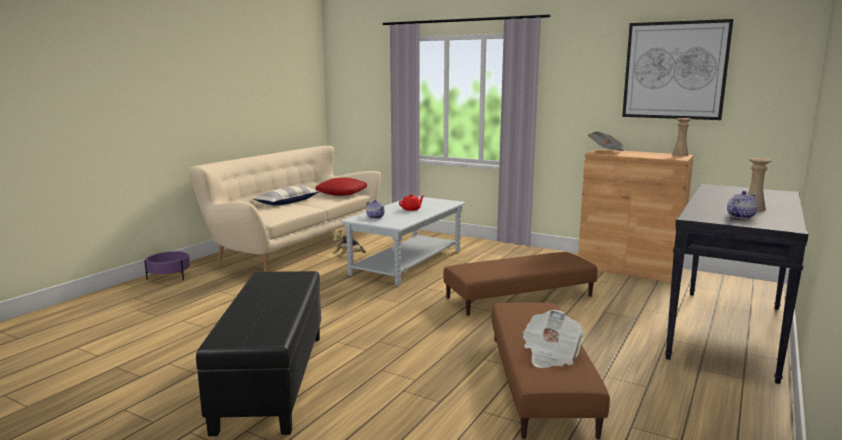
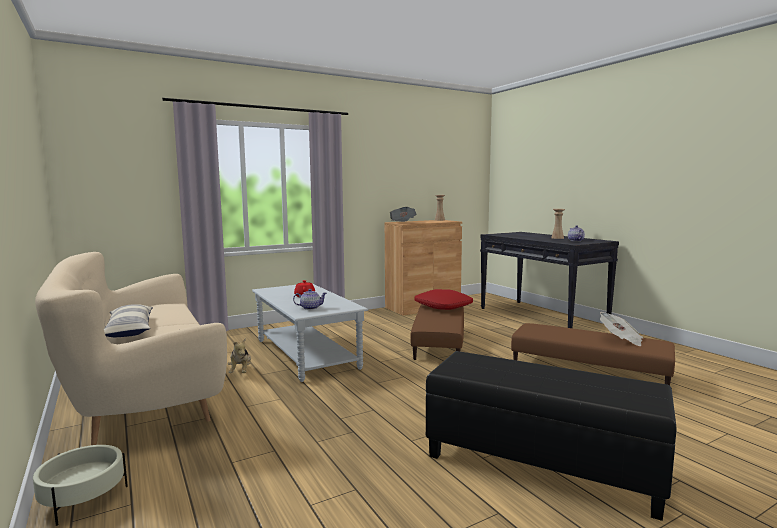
camera: 60 degrees left, 5 degrees down
purple planter [144,251,190,280] -> beige planter [33,445,128,526]
red pillow [316,178,367,196] -> red pillow moved to [415,289,473,310]
picture [622,19,733,120] -> none

